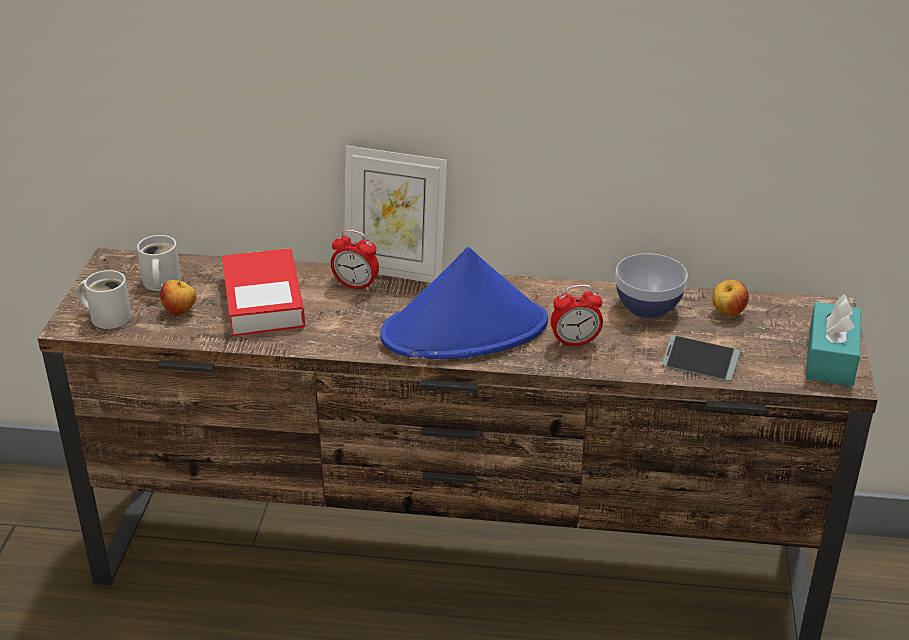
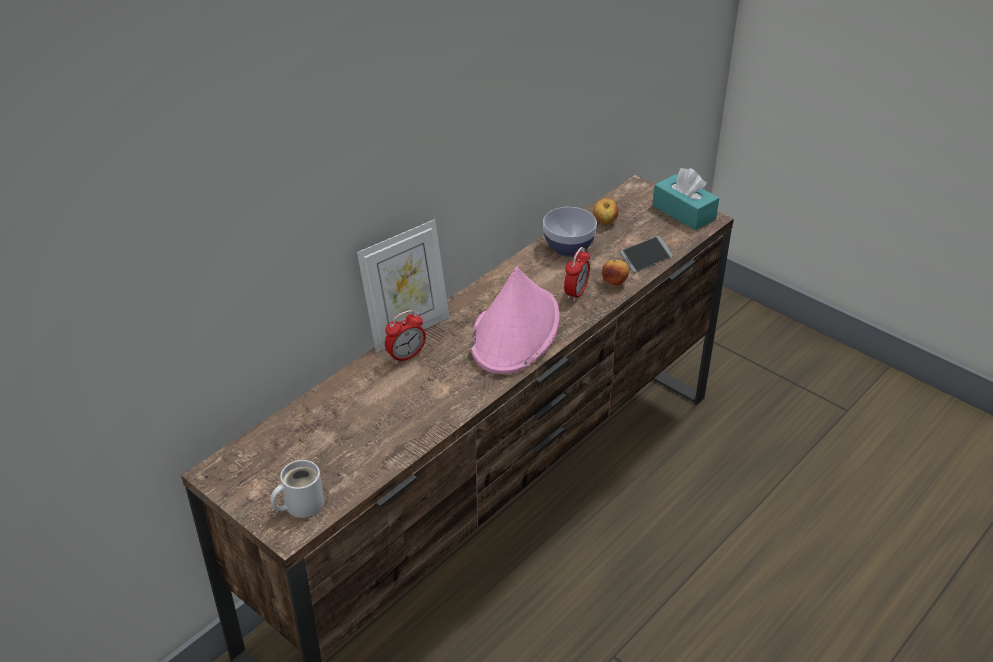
camera: 55 degrees left, 5 degrees up
white mug [137,235,181,291] -> none
apple [160,280,196,315] -> apple moved to [602,260,629,286]
book [222,248,305,336] -> none
blue hat [380,247,548,359] -> pink hat [471,267,560,374]

